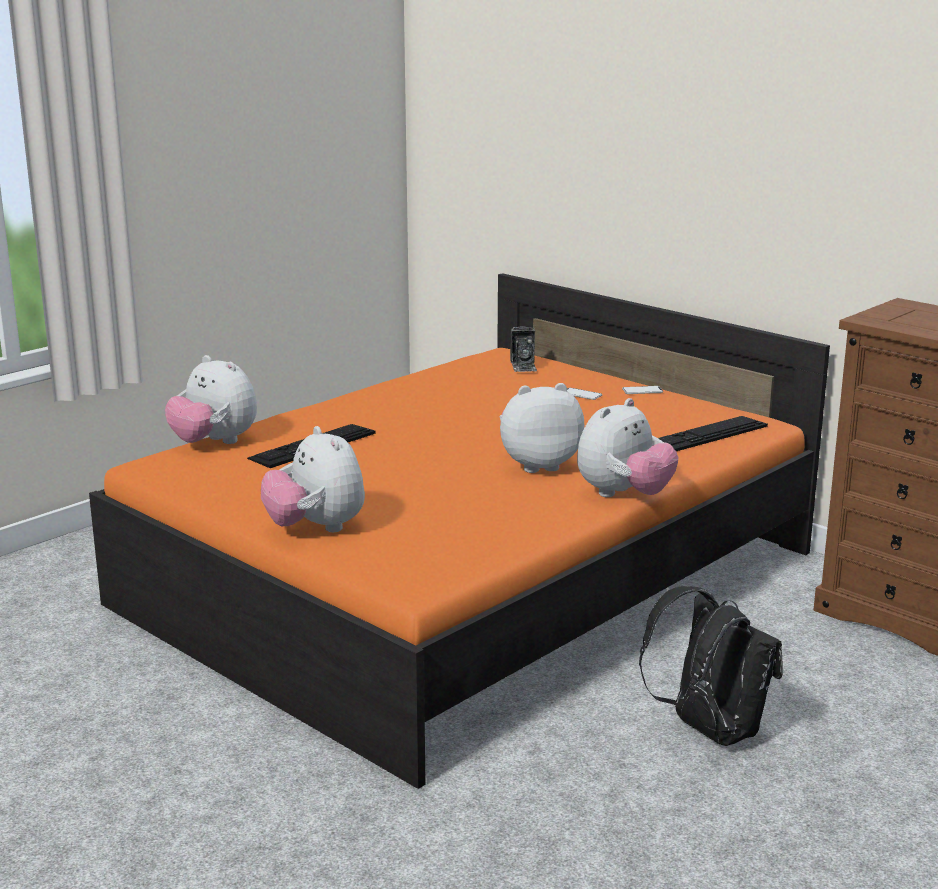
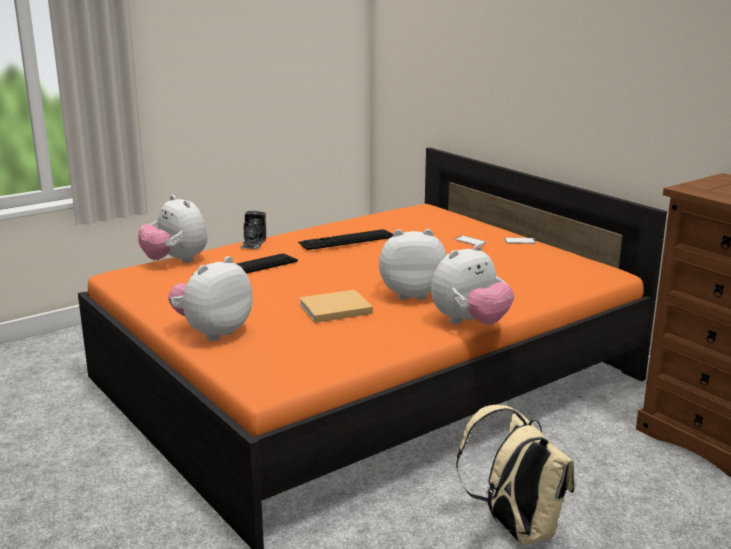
camera: 10 degrees right, 0 degrees up
plush toy [261,426,365,532] -> plush toy turned 60 degrees clockwise [168,256,253,341]
camera [510,326,537,372] -> camera moved to [240,211,266,249]
black backpack [639,586,782,746] -> beige backpack [456,405,575,545]
keyboard [658,416,768,451] -> keyboard moved to [298,229,393,250]
none -> beige book [299,289,373,323]

